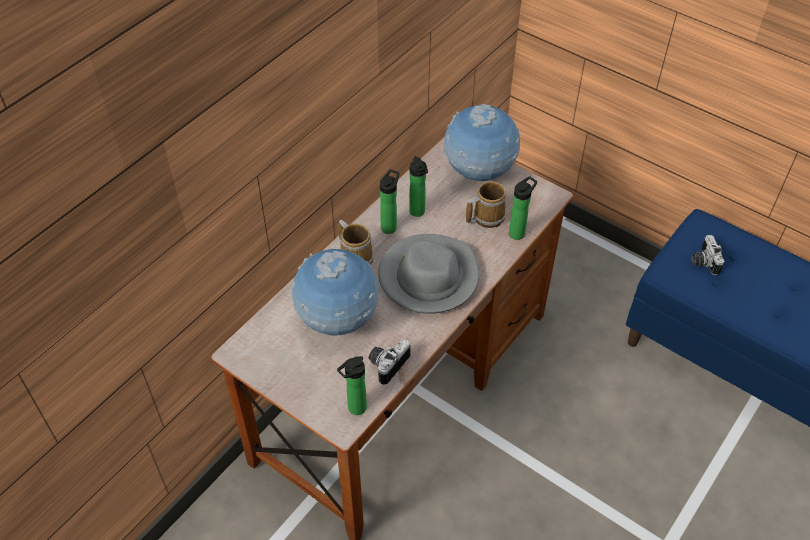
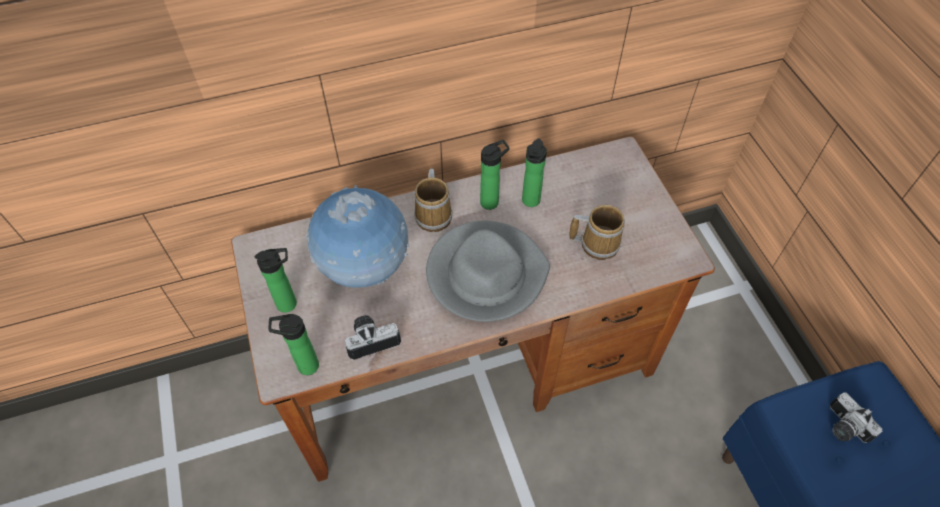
camera: 35 degrees right, 5 degrees up
globe [444,104,520,181] -> none
bottle [509,176,537,240] -> bottle moved to [254,248,297,313]
camera [692,235,725,275] -> camera turned 60 degrees counterclockwise [830,392,882,443]

